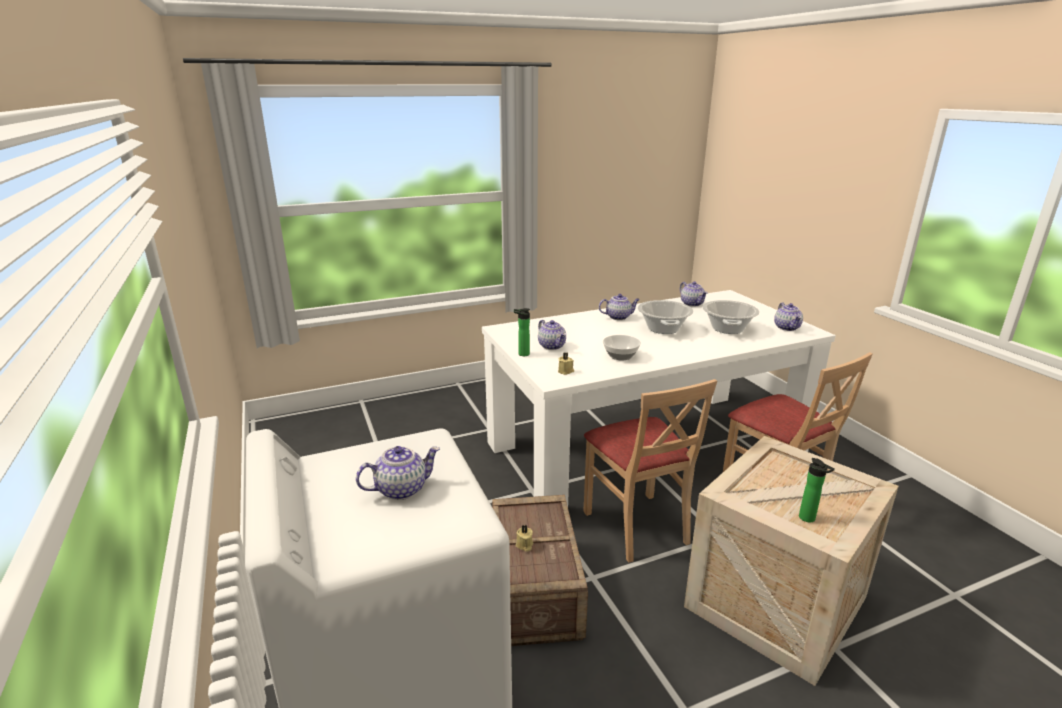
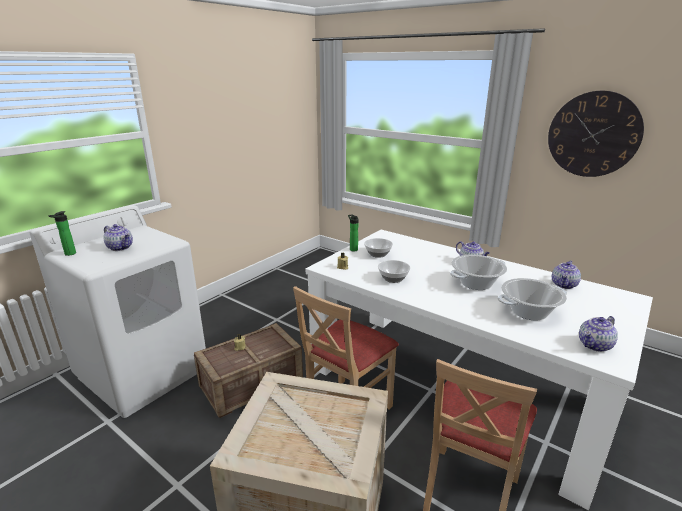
camera: 60 degrees right, 0 degrees up
teapot [538,320,566,350] -> bowl [364,238,393,258]
bottle [799,458,835,523] -> bottle moved to [48,211,76,256]
none -> wall clock [548,91,644,177]

